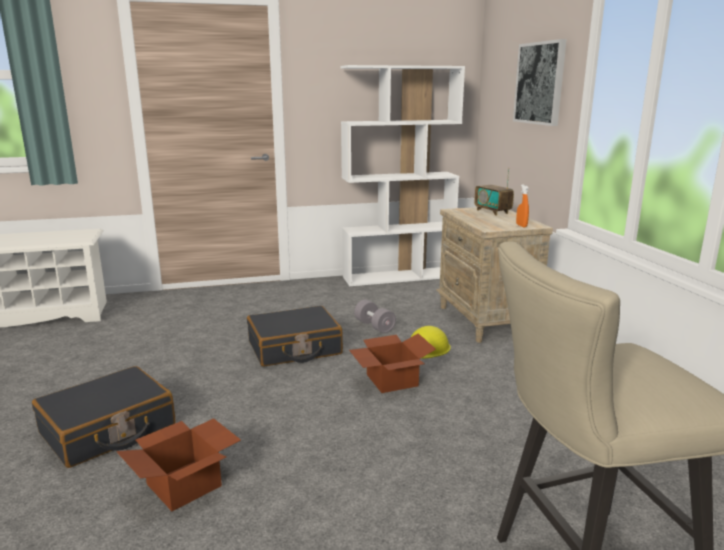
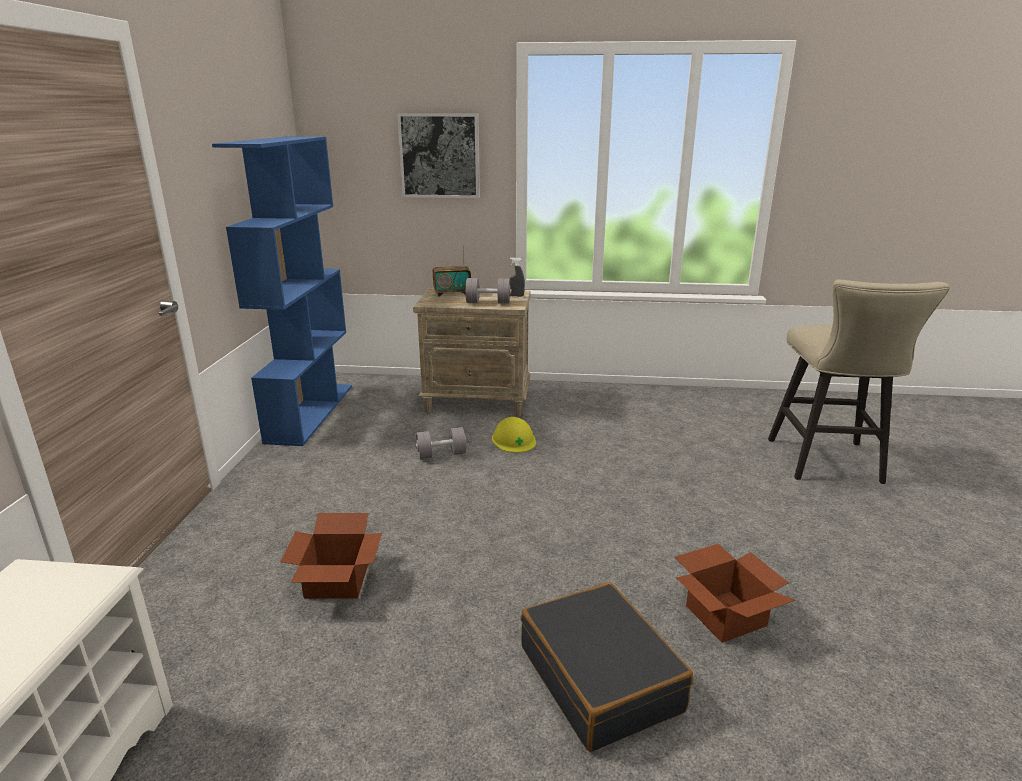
camera: 70 degrees left, 5 degrees up
black suitcase [247,306,343,366] -> none
white bookcase [340,65,465,286] -> blue bookcase [212,136,352,446]
cardboard box [349,333,436,393] -> cardboard box moved to [280,513,382,599]
orange spray bottle [516,184,529,227] -> grey spray bottle [509,257,525,297]
none -> grey dumbbell [465,278,512,304]

